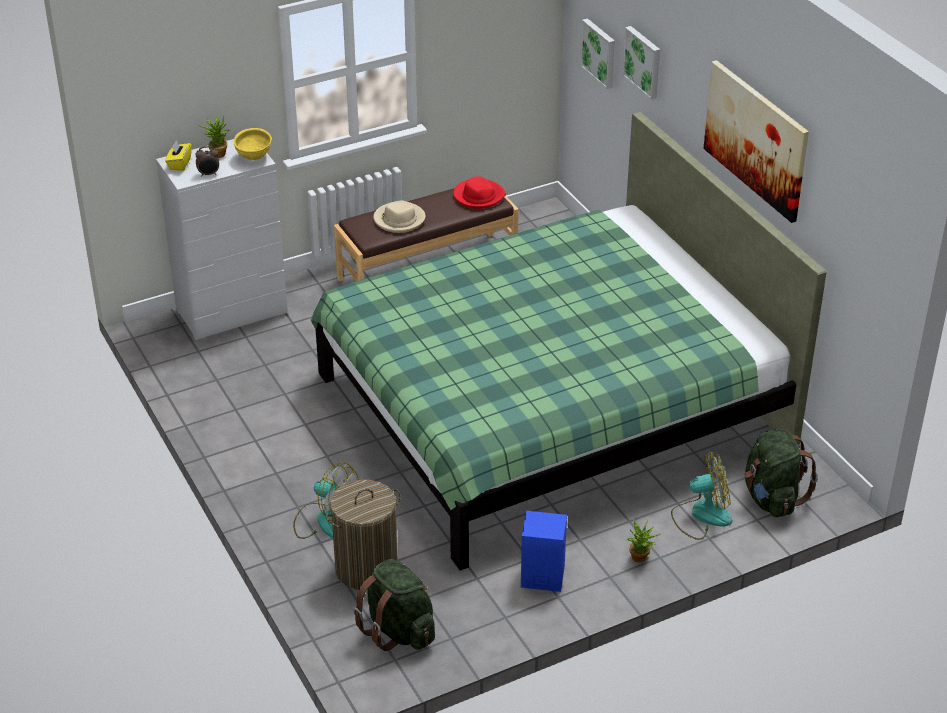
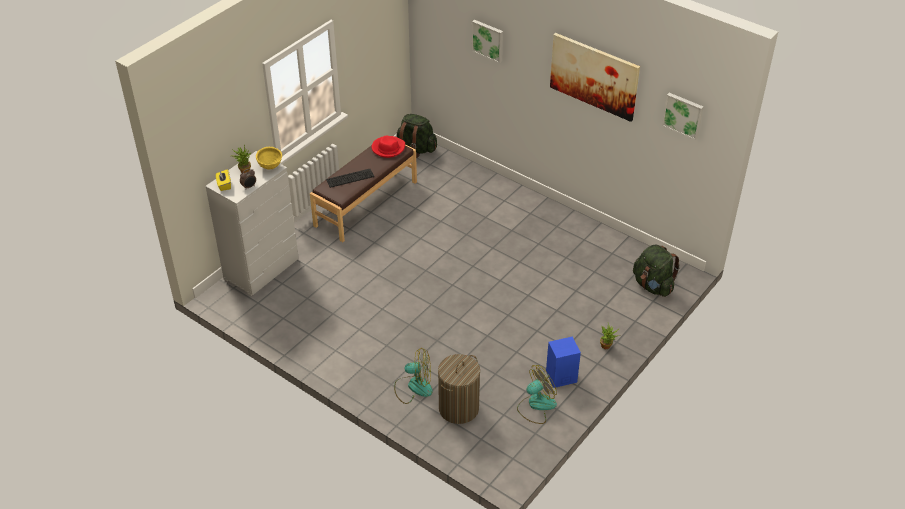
camera: 25 degrees left, 5 degrees up
green bed [311,112,827,571] -> none
green backpack [354,559,435,651] -> green backpack moved to [397,114,437,158]
beige hat [373,200,425,233] -> keyboard [326,169,374,188]
picture [580,19,615,89] -> picture moved to [662,93,704,140]
fan [671,452,733,540] -> fan moved to [517,365,557,424]

